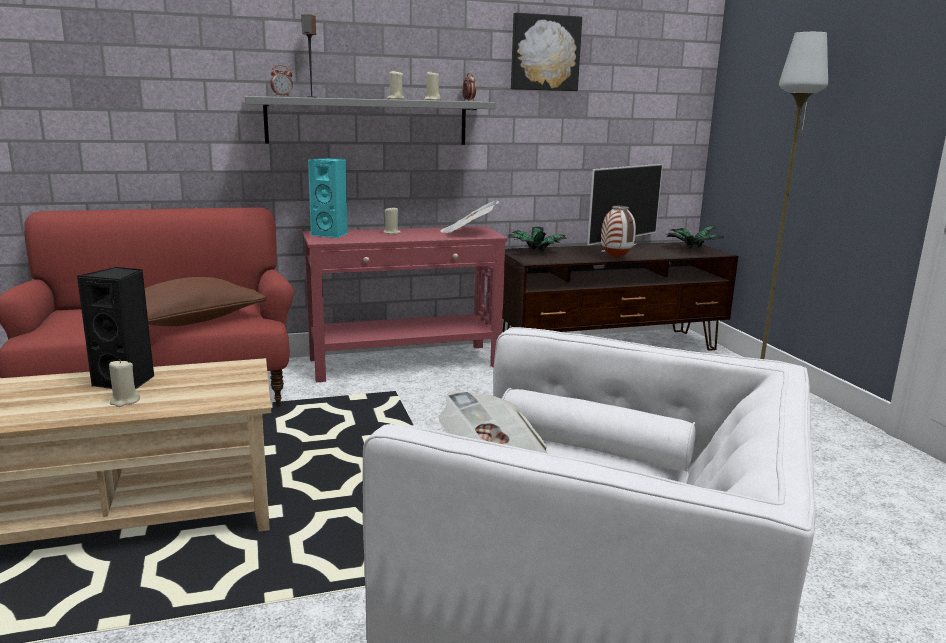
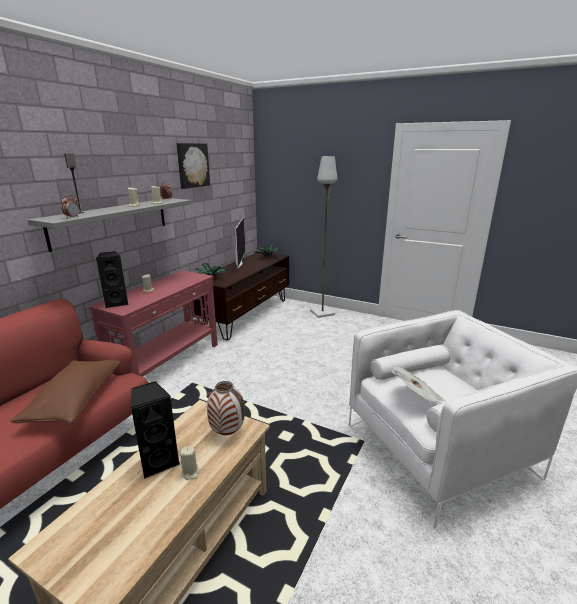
camera: 45 degrees left, 5 degrees up
turquoise speaker [308,158,348,238] -> black speaker [96,251,128,308]
newspaper [441,201,499,233] -> none
vase [601,206,636,259] -> vase moved to [207,381,245,435]

